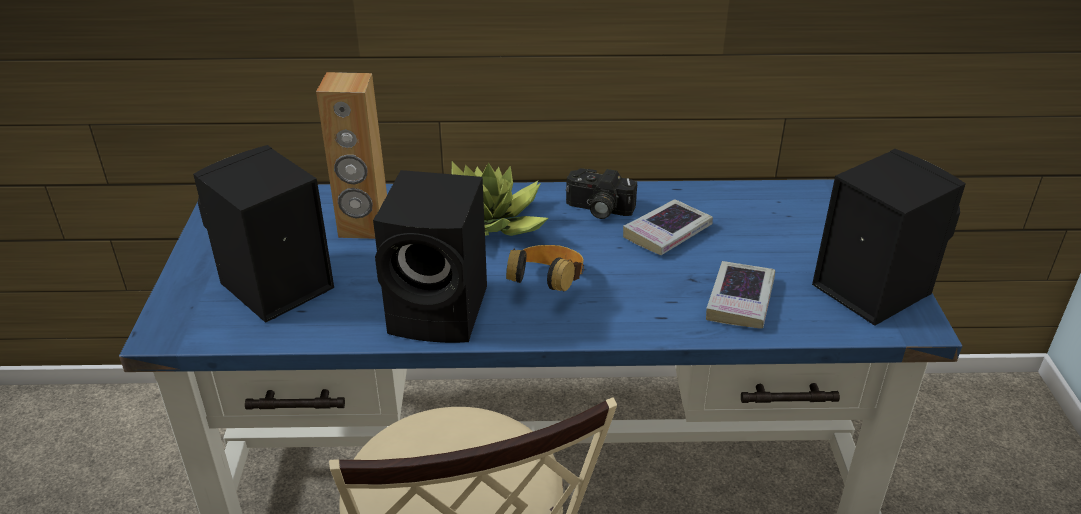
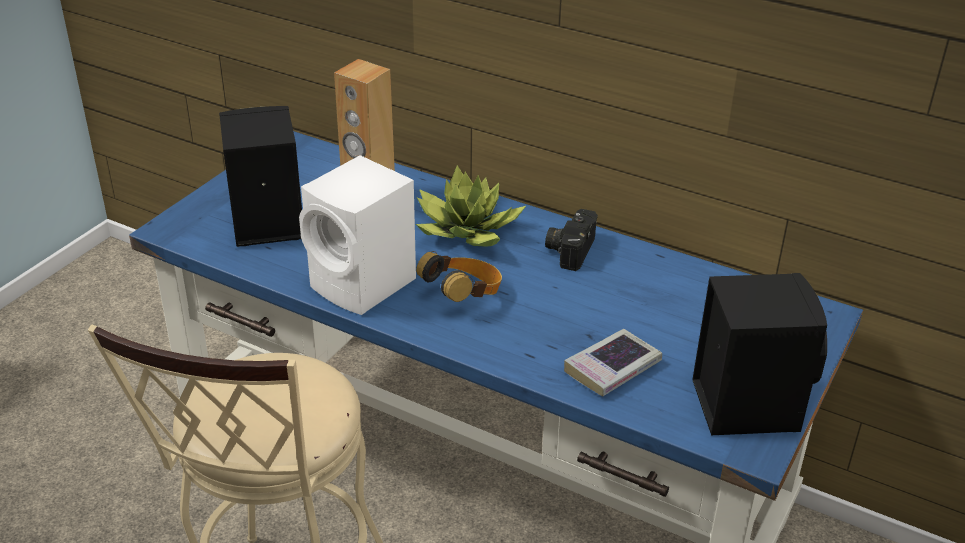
camera: 30 degrees right, 0 degrees up
black speaker [373,170,487,343] -> white speaker [299,155,416,315]
camera [566,168,637,219] -> camera turned 60 degrees clockwise [545,209,598,271]
book [623,199,713,255] -> none

